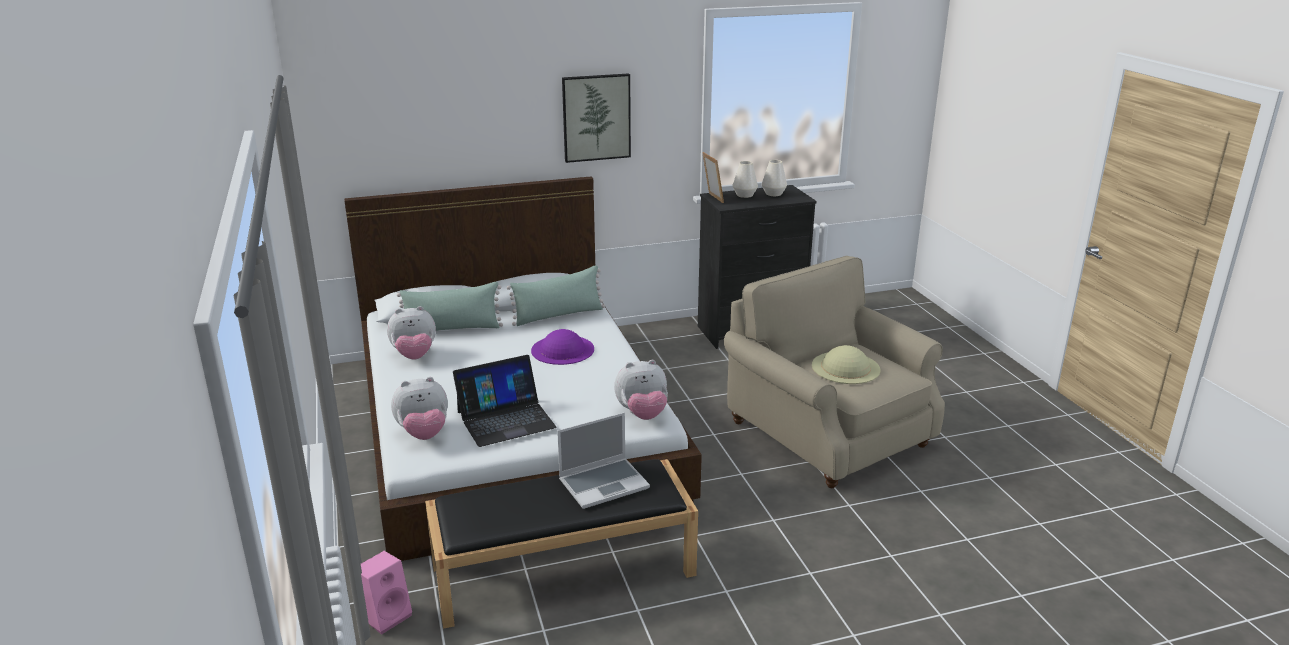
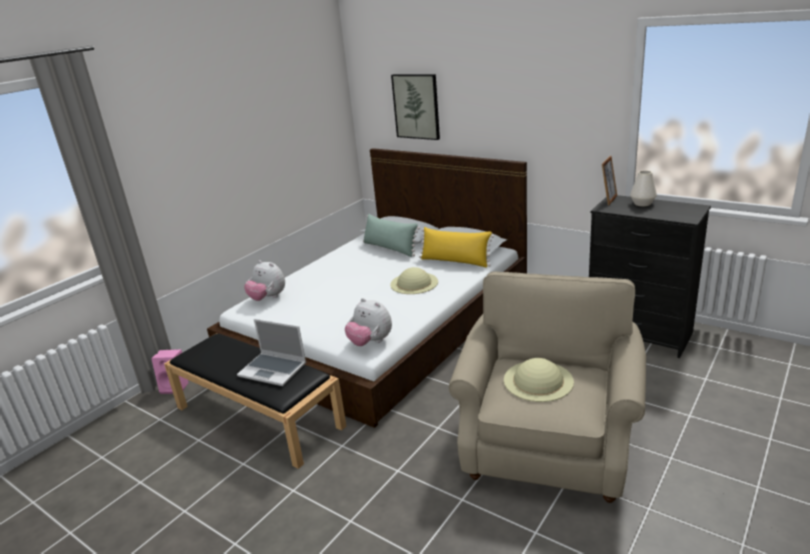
camera: 55 degrees right, 0 degrees up
plush toy [387,306,436,359] -> none
laptop [453,355,557,447] -> none
green pillow [507,265,605,326] -> yellow pillow [419,227,494,268]
purple hat [531,329,594,365] -> beige hat [390,267,438,294]
picture [562,73,631,163] -> picture moved to [391,74,440,140]
white vase [762,160,787,196] -> none

